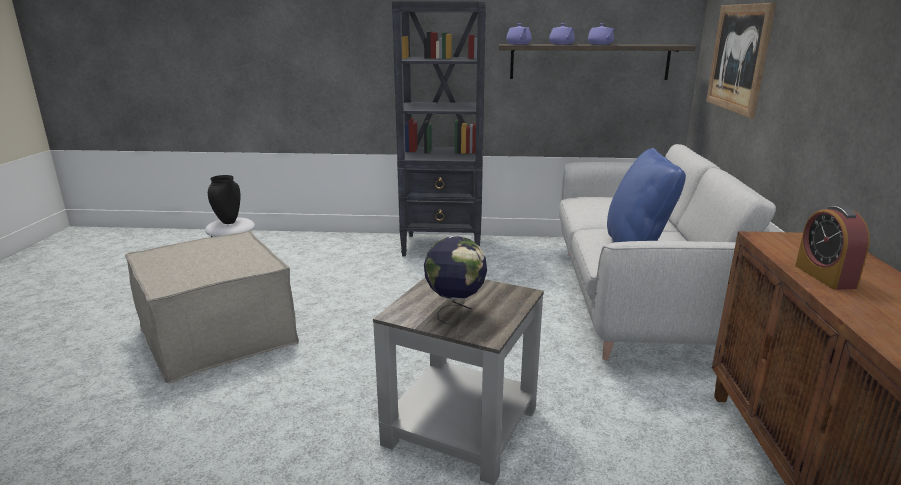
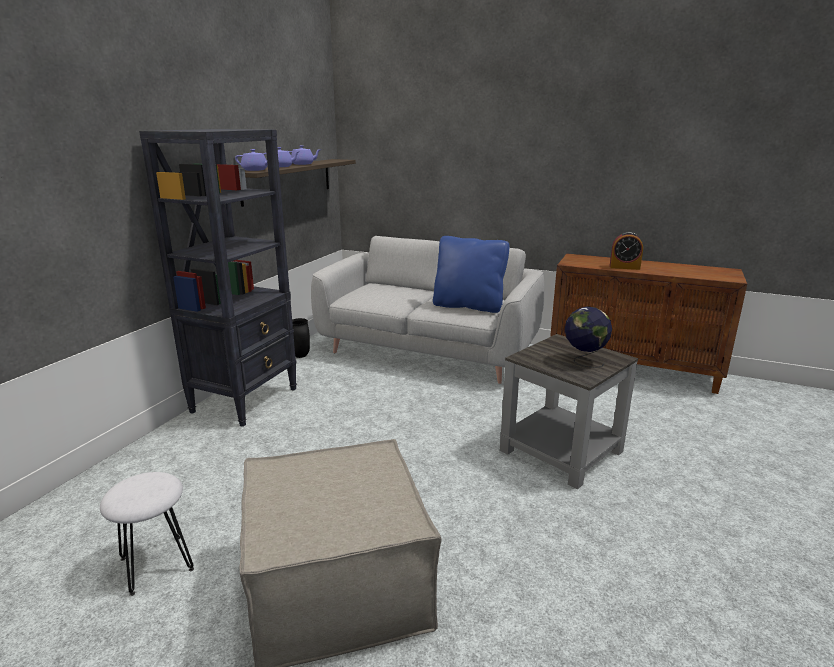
camera: 70 degrees left, 0 degrees up
black vase [208,175,241,224] -> black vase moved to [292,318,310,358]
picture [706,3,776,118] -> none

